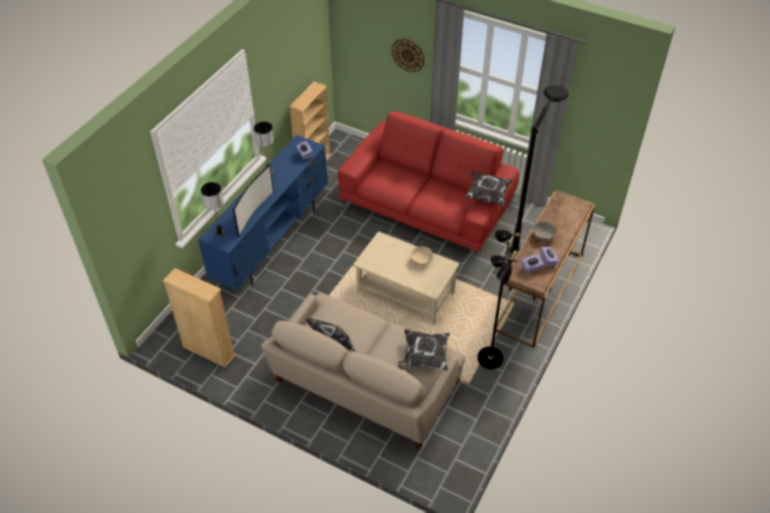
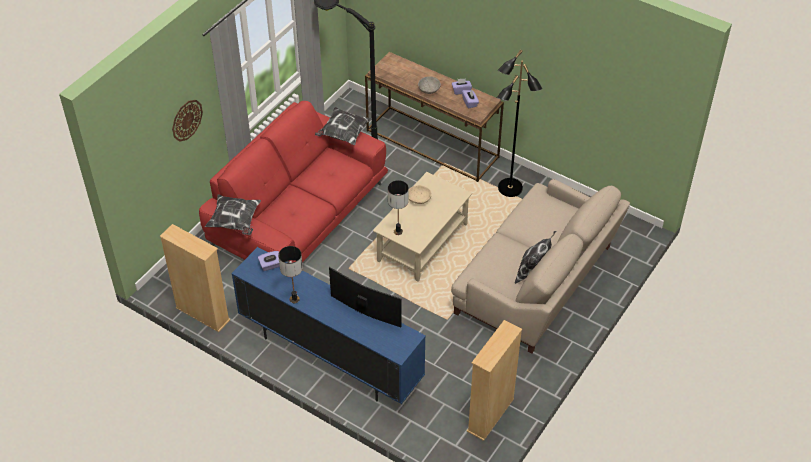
camera: 85 degrees left, 0 degrees up
table lamp [201,182,224,236] -> table lamp moved to [388,180,409,235]
pillow [398,329,450,371] -> pillow moved to [205,194,261,235]

